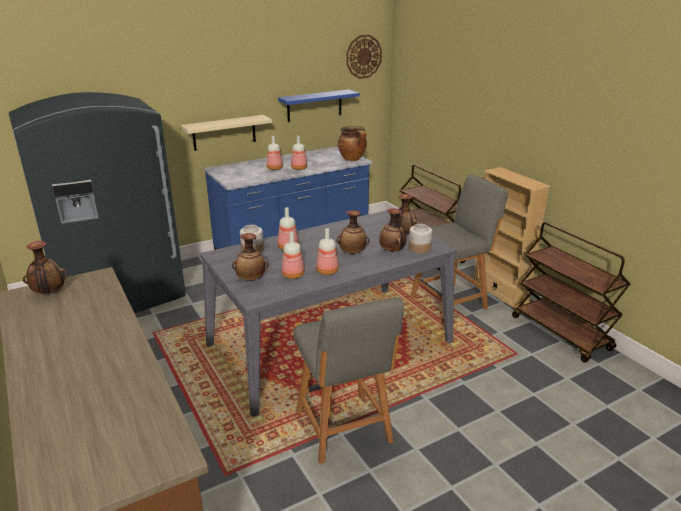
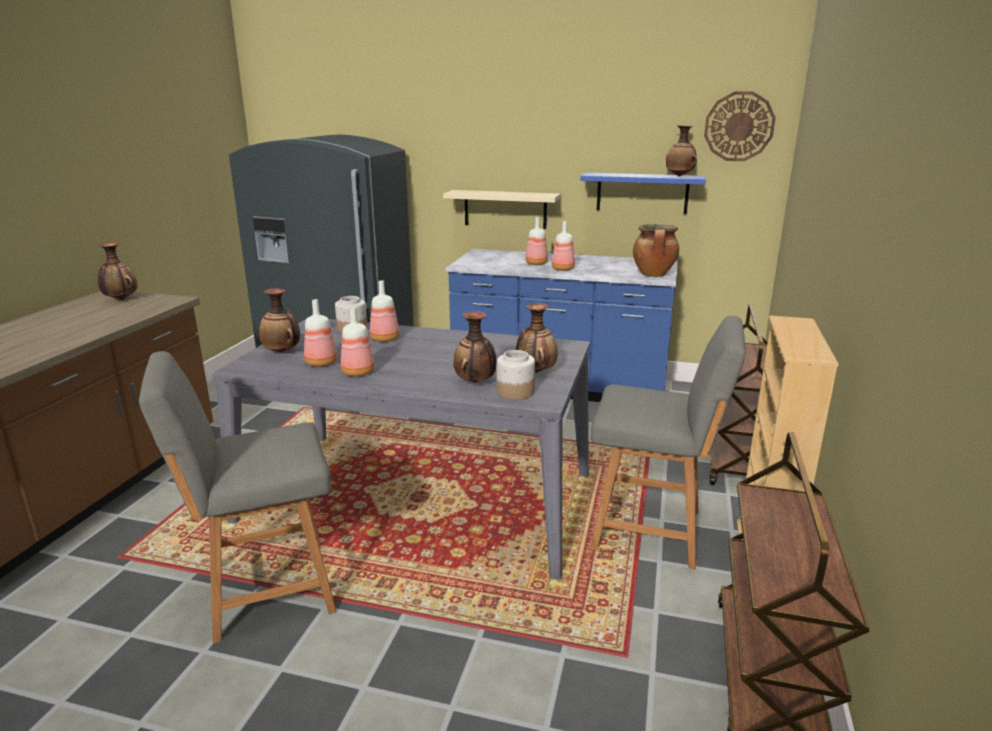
camera: 45 degrees right, 5 degrees down
grey chair [293,297,404,464] -> grey chair turned 45 degrees clockwise [139,351,337,643]
vase [336,210,370,254] -> vase moved to [666,125,697,176]

